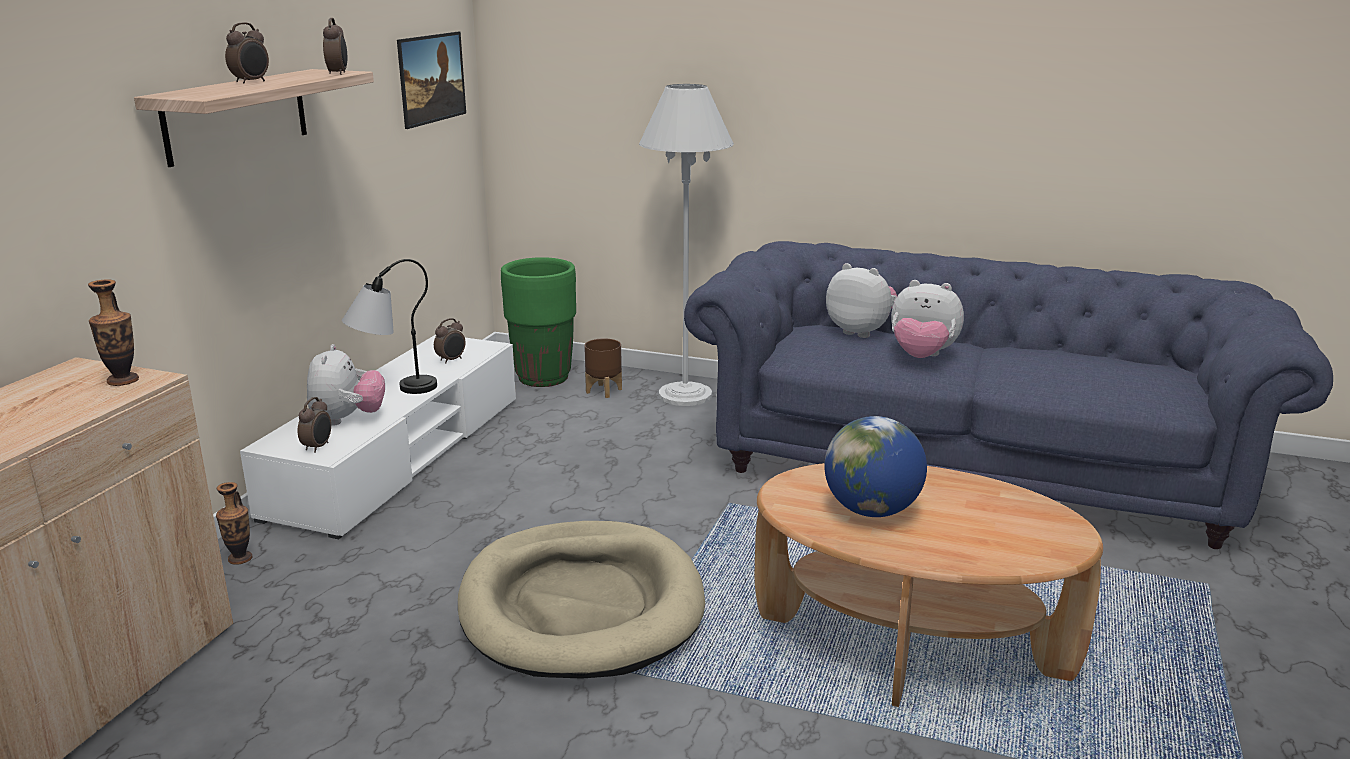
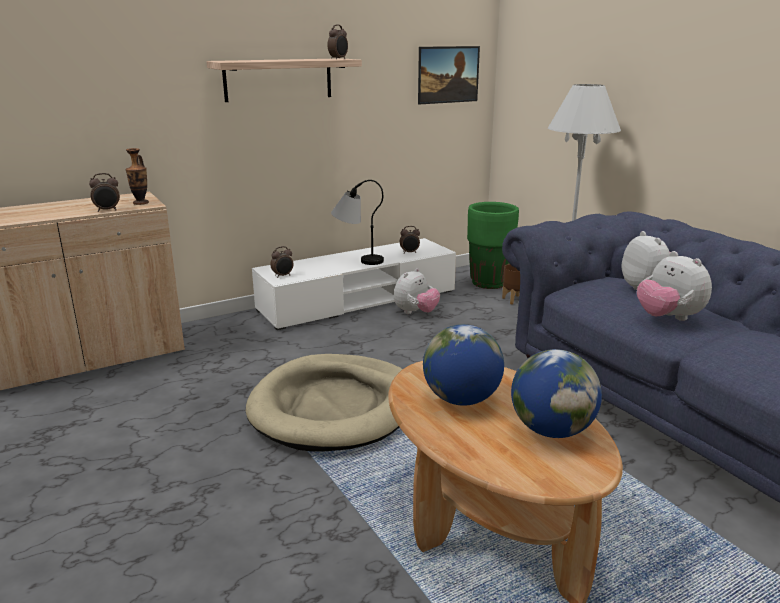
camera: 40 degrees right, 0 degrees up
vase [216,482,253,565] -> none
alarm clock [225,22,269,84] -> alarm clock moved to [89,173,120,212]
plush toy [307,344,385,426] -> plush toy moved to [394,268,440,314]
none -> globe [511,349,602,438]

